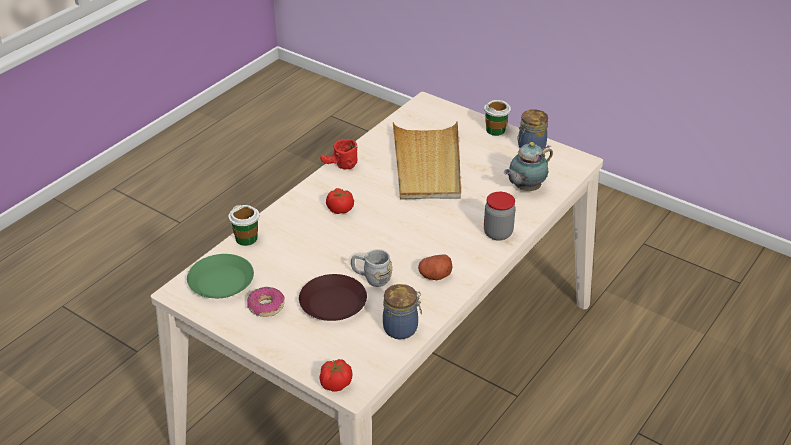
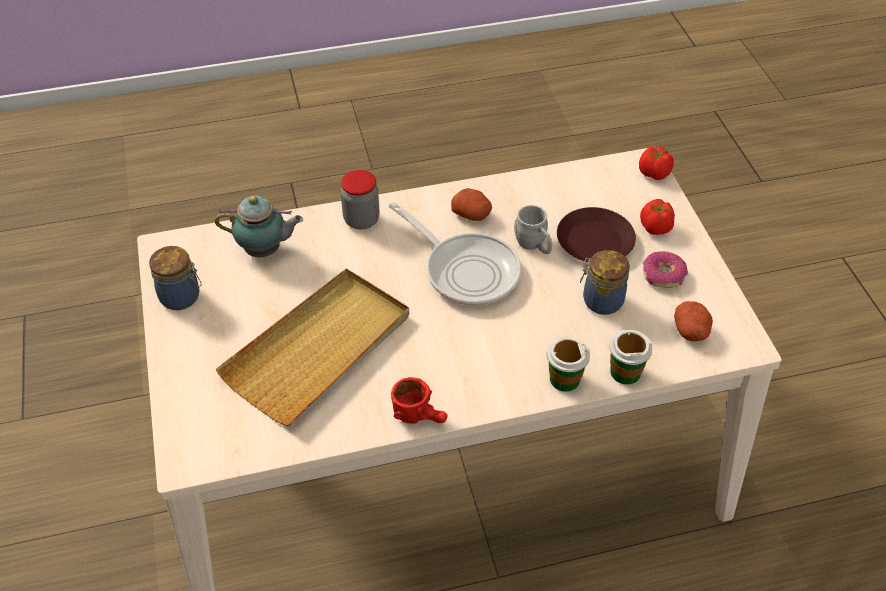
camera: 140 degrees left, 10 degrees up
green plate [187,254,254,298] -> potato [674,301,713,342]
tomato [326,188,354,214] -> tomato moved to [640,199,675,235]
jar [383,284,422,339] -> jar moved to [580,250,630,315]
cup [484,100,511,136] -> cup moved to [547,337,590,392]
none -> frying pan [389,202,521,306]

